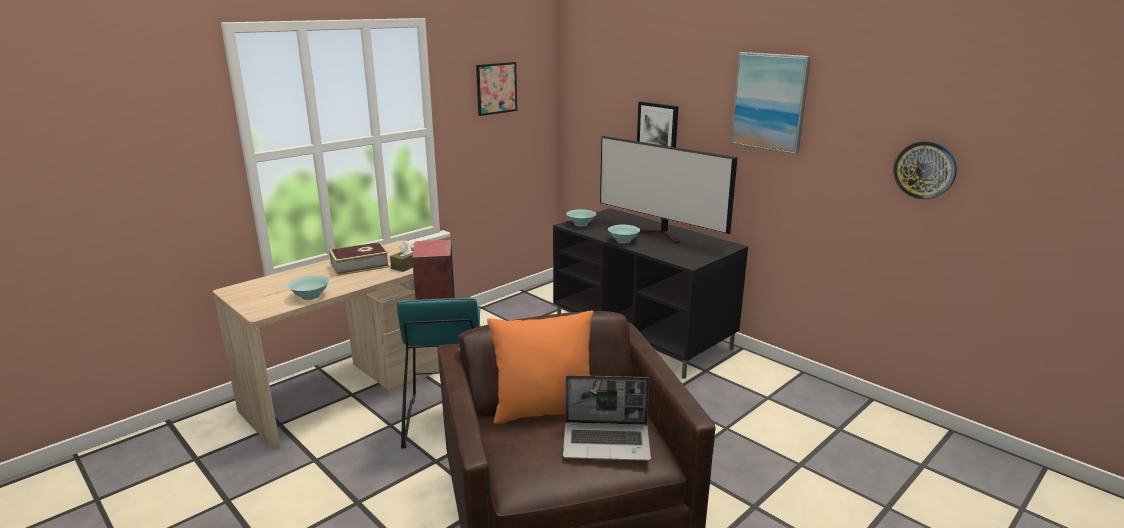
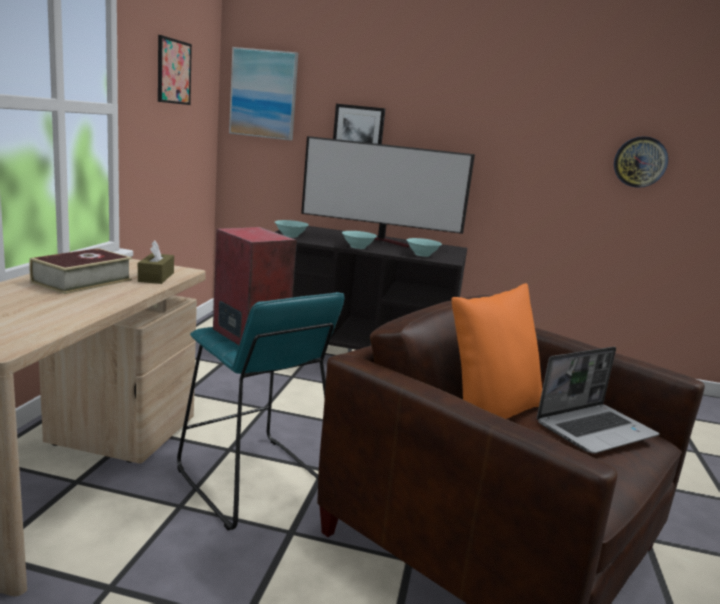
camera: 35 degrees left, 5 degrees down
turquoise bowl [287,275,329,300] -> turquoise bowl moved to [407,238,442,257]
picture [730,52,811,154] -> picture moved to [229,47,298,141]

